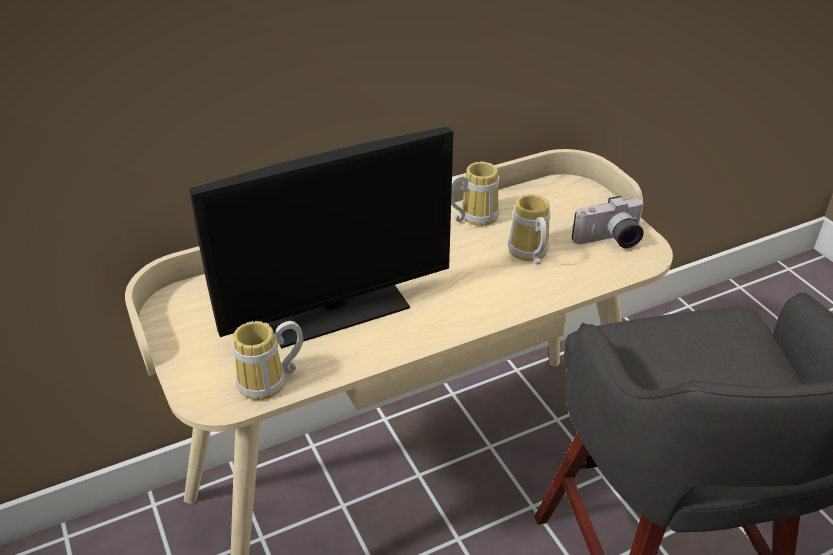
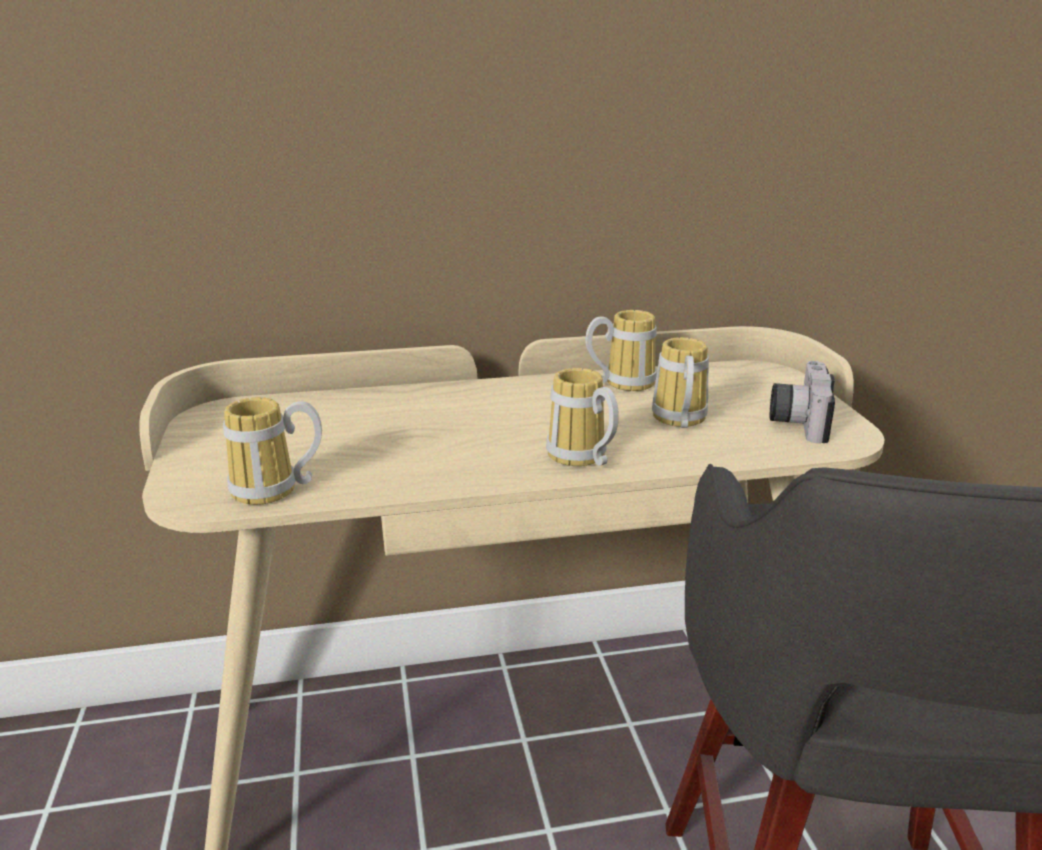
camera: 15 degrees right, 15 degrees down
monitor [190,127,453,349] -> none
camera [572,196,645,248] -> camera turned 105 degrees clockwise [770,361,835,443]
none -> mug [546,368,619,466]

